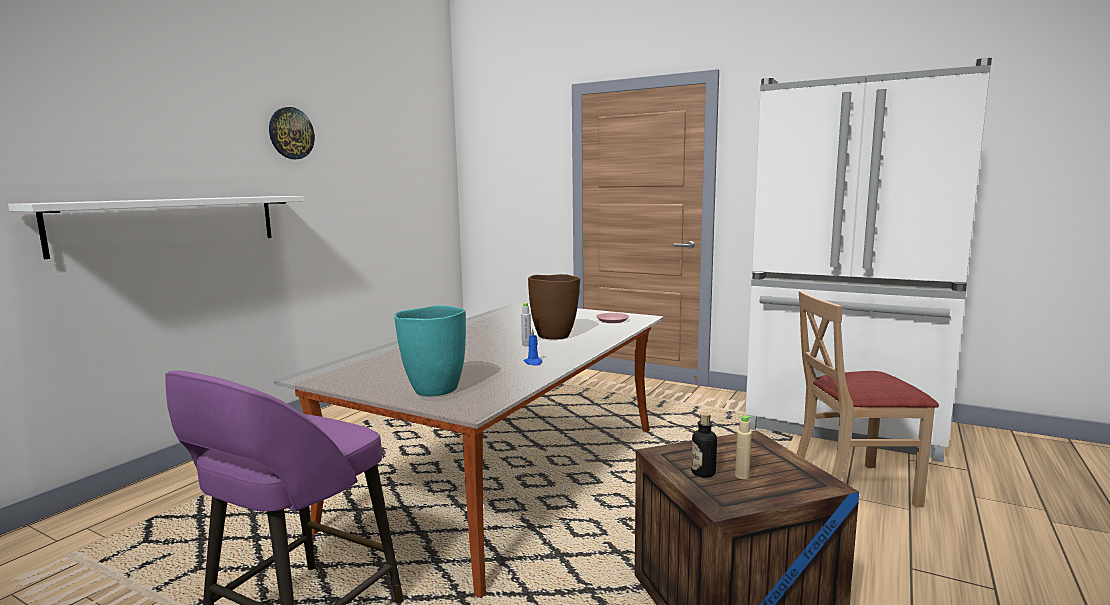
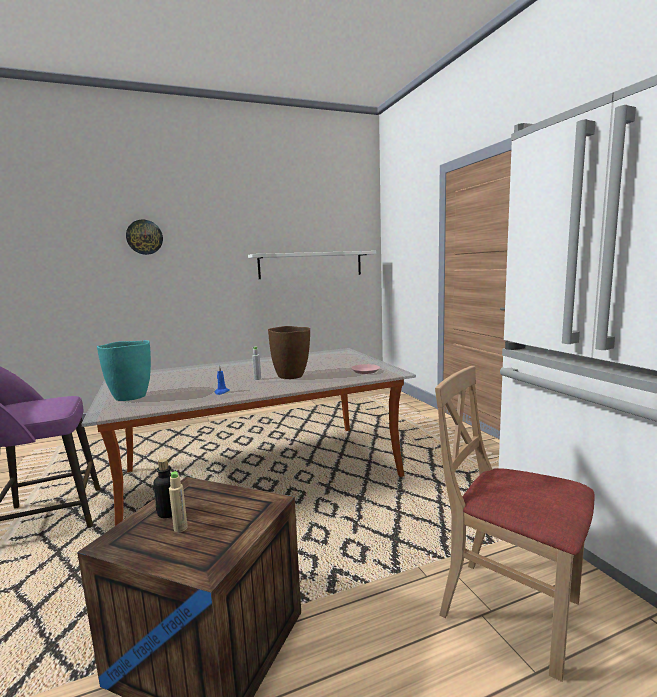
camera: 40 degrees right, 0 degrees up
white shelf [8,196,304,259] -> white shelf moved to [248,251,376,279]
wall clock [269,107,315,159] -> wall clock moved to [126,220,163,255]

